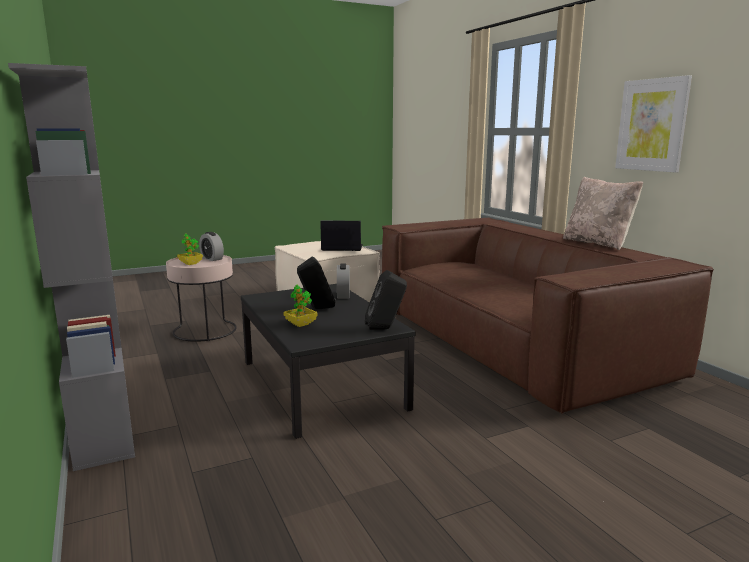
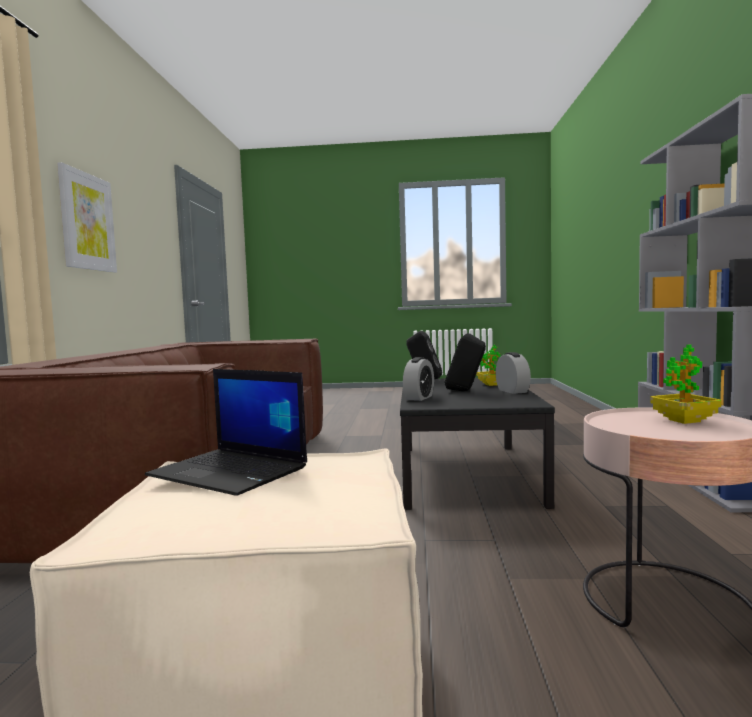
camera: 150 degrees left, 10 degrees down
alarm clock [199,232,224,261] -> alarm clock moved to [496,352,531,394]
beige pillow [563,177,643,250] -> none

